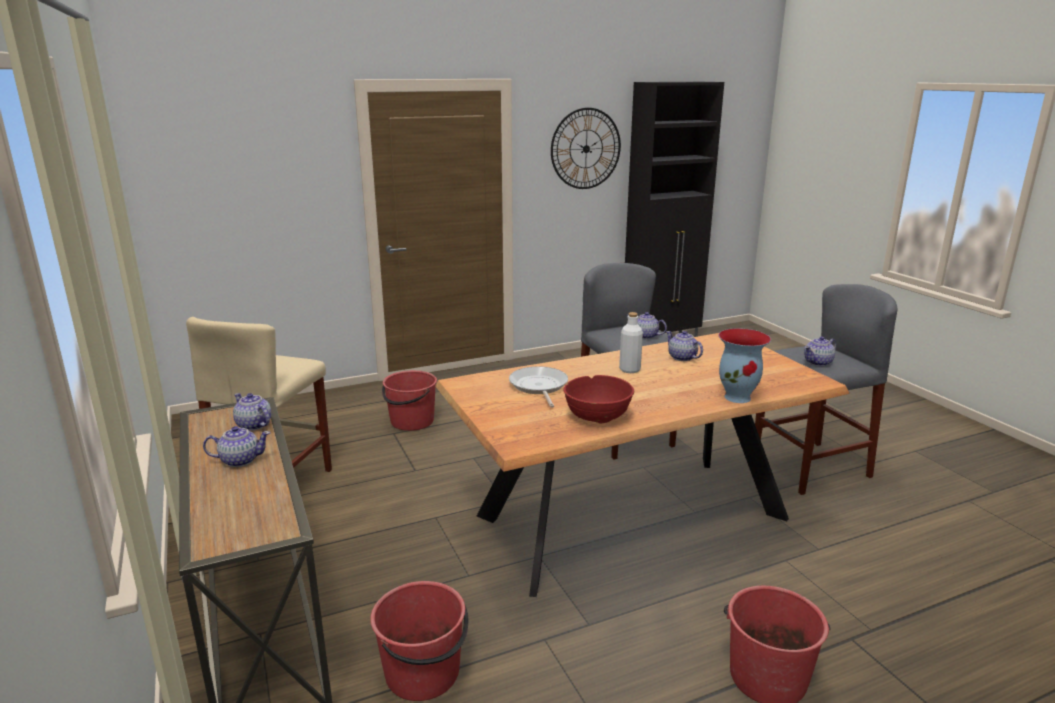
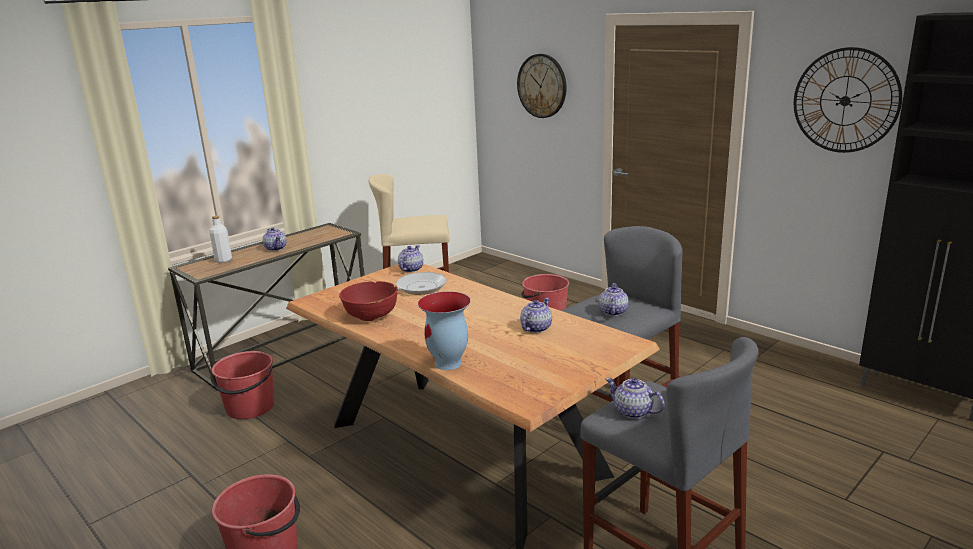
camera: 70 degrees right, 0 degrees up
teapot [233,393,271,431] -> teapot moved to [398,245,423,273]
white bottle [619,312,643,373] -> white bottle moved to [209,215,232,263]
none -> wall clock [517,54,566,118]

